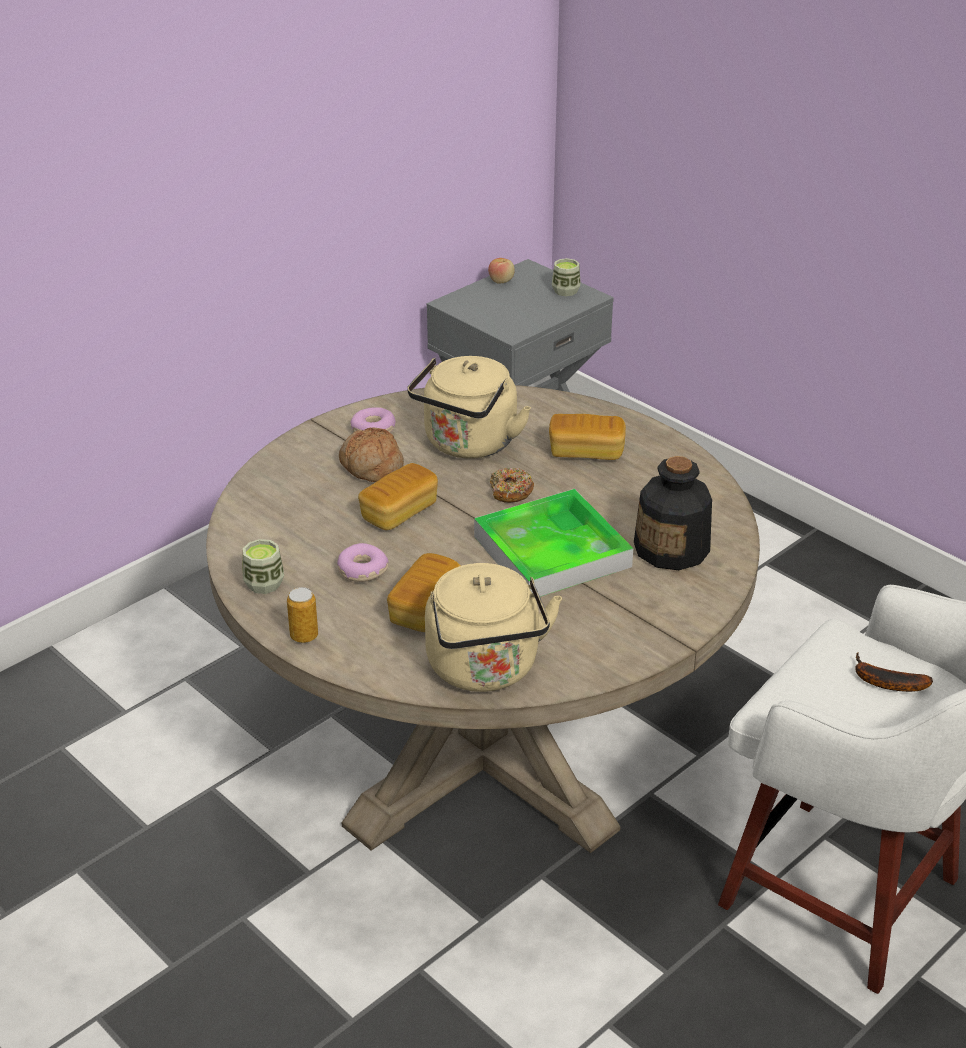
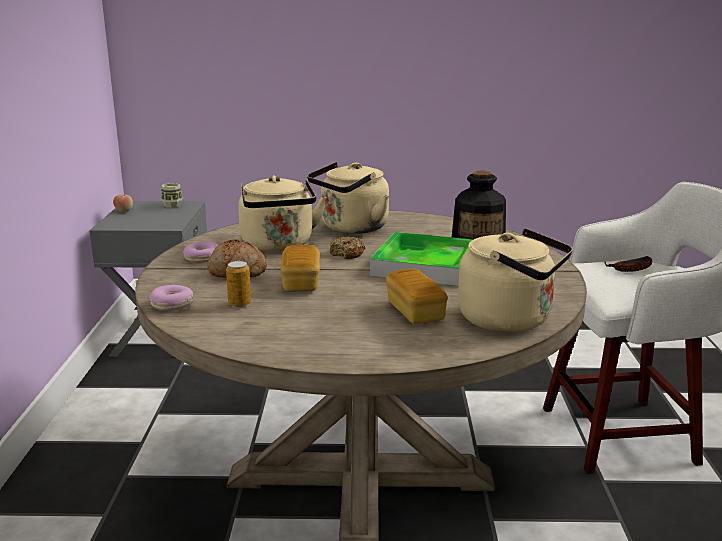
camera: 45 degrees left, 15 degrees down
cup [243,539,284,594] -> none
can [287,587,318,643] -> can moved to [226,261,251,308]
donut [337,543,389,582] -> donut moved to [149,285,194,311]
bread [549,414,626,460] -> beige kettle [307,162,389,234]

